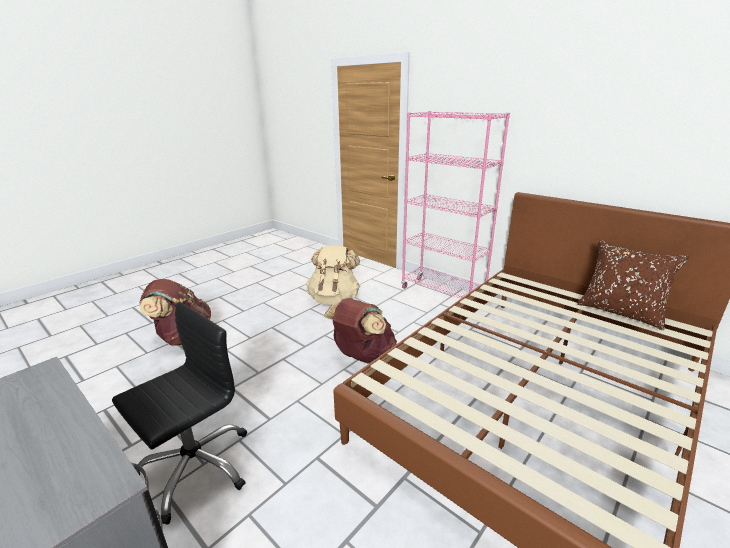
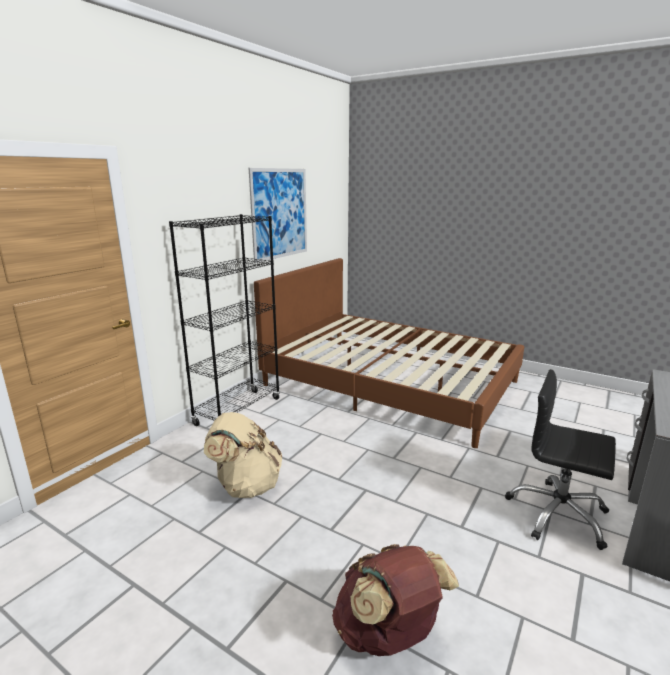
camera: 100 degrees left, 5 degrees down
brown backpack [323,298,397,364] -> none
pink bookcase [401,111,510,298] -> black bookcase [169,214,280,426]
brown pillow [577,239,690,331] -> none
none -> picture [249,168,307,263]

